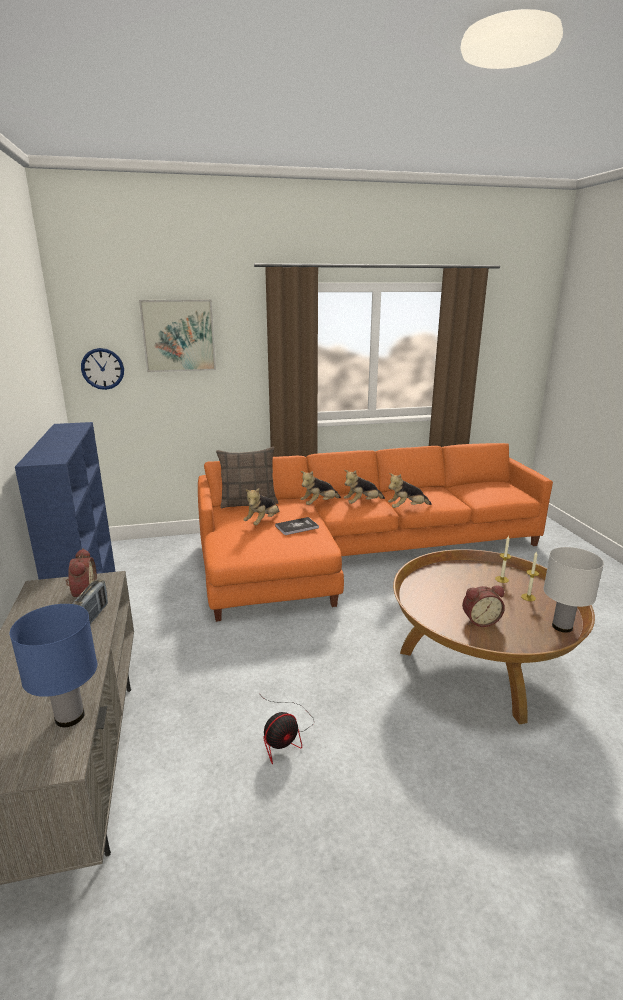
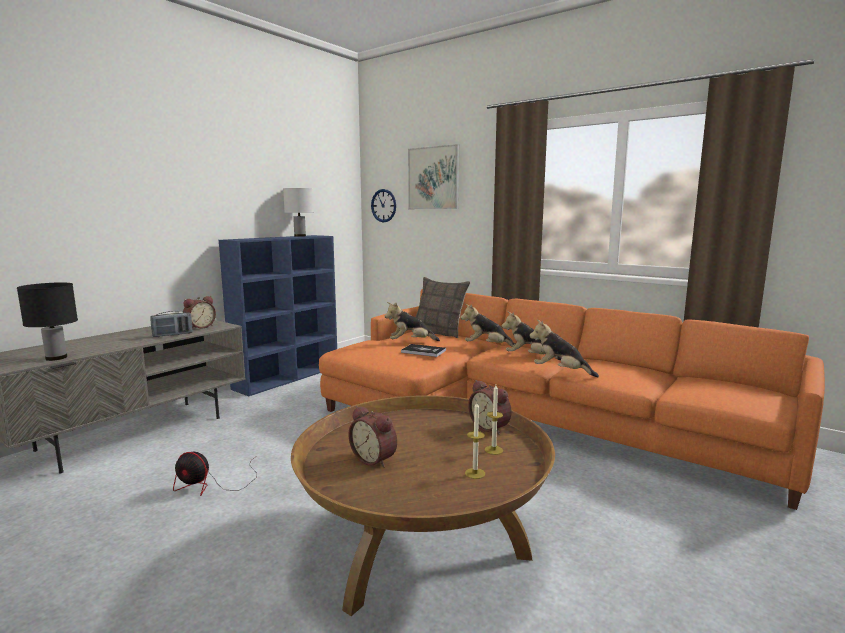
camera: 50 degrees right, 10 degrees down
blue table lamp [10,604,97,727] -> black table lamp [17,282,78,361]
white table lamp [543,547,604,633] -> white table lamp moved to [283,188,313,237]
none -> alarm clock [468,380,512,434]

